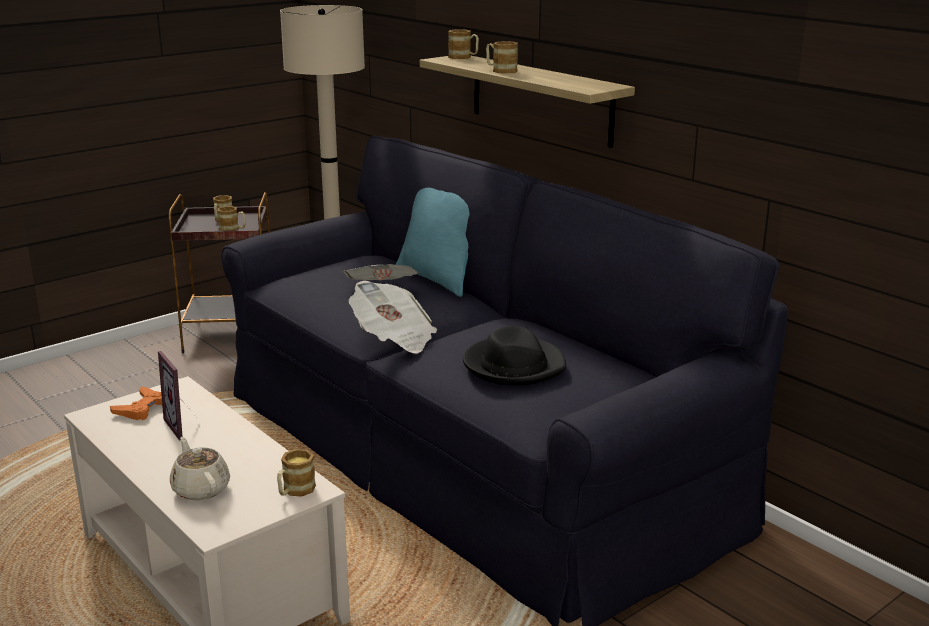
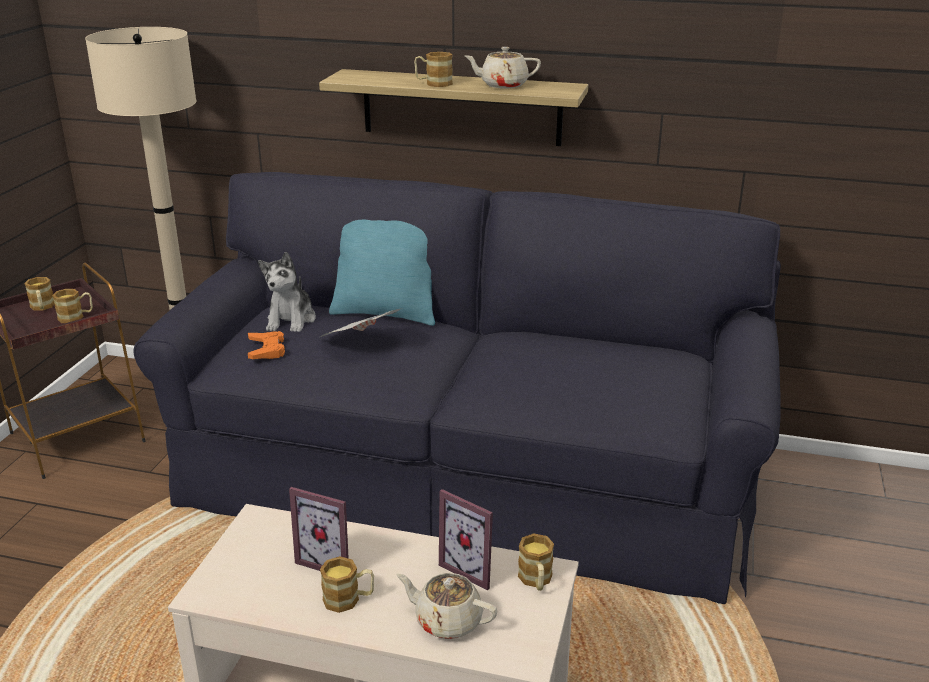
camera: 35 degrees left, 5 degrees up
orange game controller [110,386,162,420] -> orange game controller moved to [248,331,285,359]
newspaper [349,281,437,353] -> none
mug [448,29,479,59] -> mug moved to [320,556,374,613]
black hat [463,326,566,386] -> none
none -> plush toy [258,252,316,332]
none -> picture frame [439,489,493,590]
none -> beige teapot [465,47,541,89]

